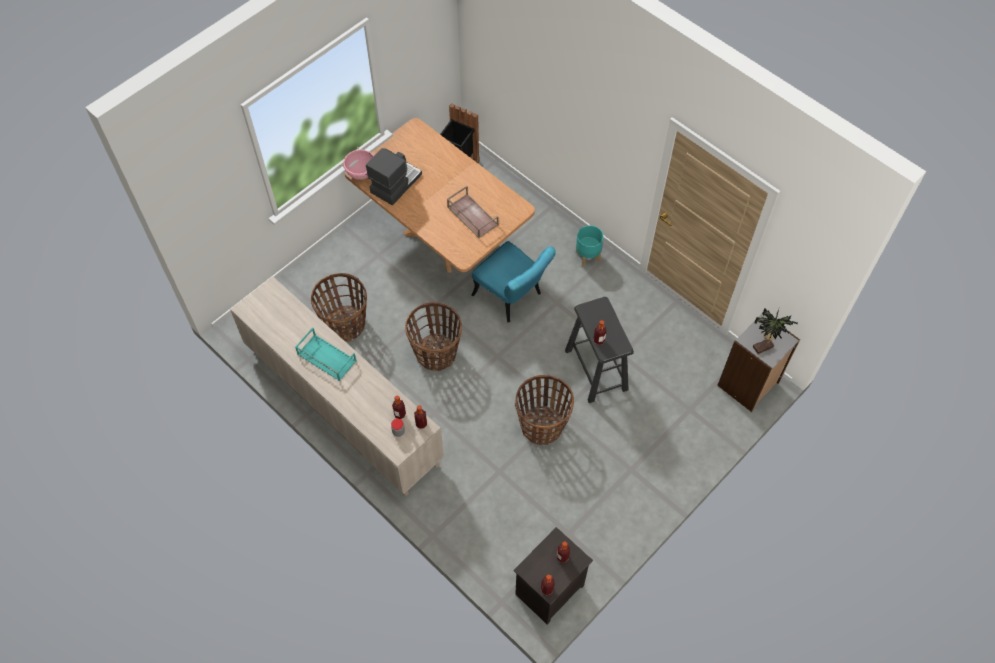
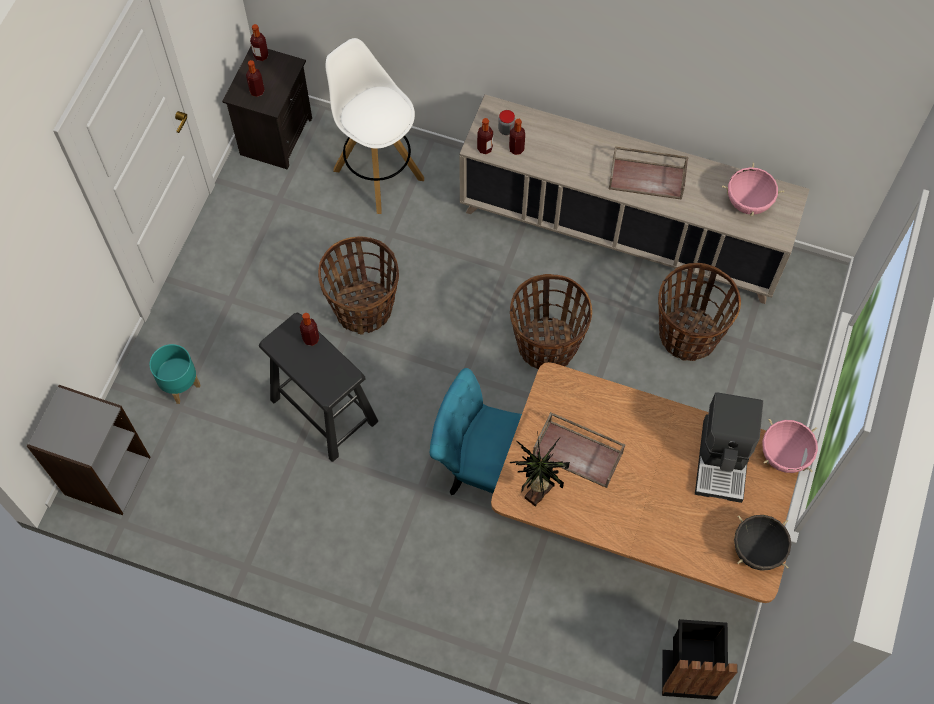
camera: 155 degrees right, 5 degrees up
turquoise tray [295,328,357,381] -> brown tray [608,147,688,200]
turquoise planter [576,225,604,267] -> turquoise planter moved to [150,344,200,404]
potted plant [753,308,798,354] -> potted plant moved to [510,430,570,507]
none -> white stool [326,38,424,214]
none -> pink cooking pot [722,162,785,216]
none -> black cooking pot [734,515,791,571]

